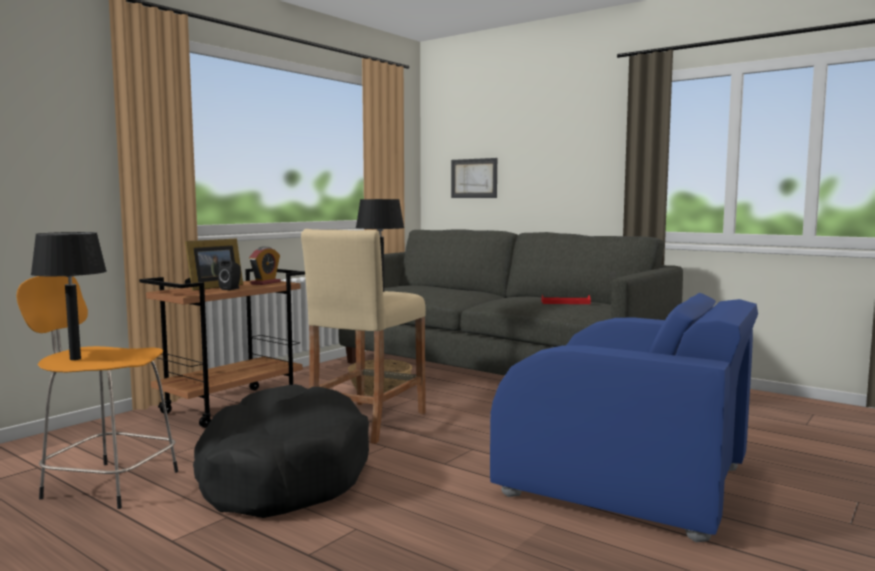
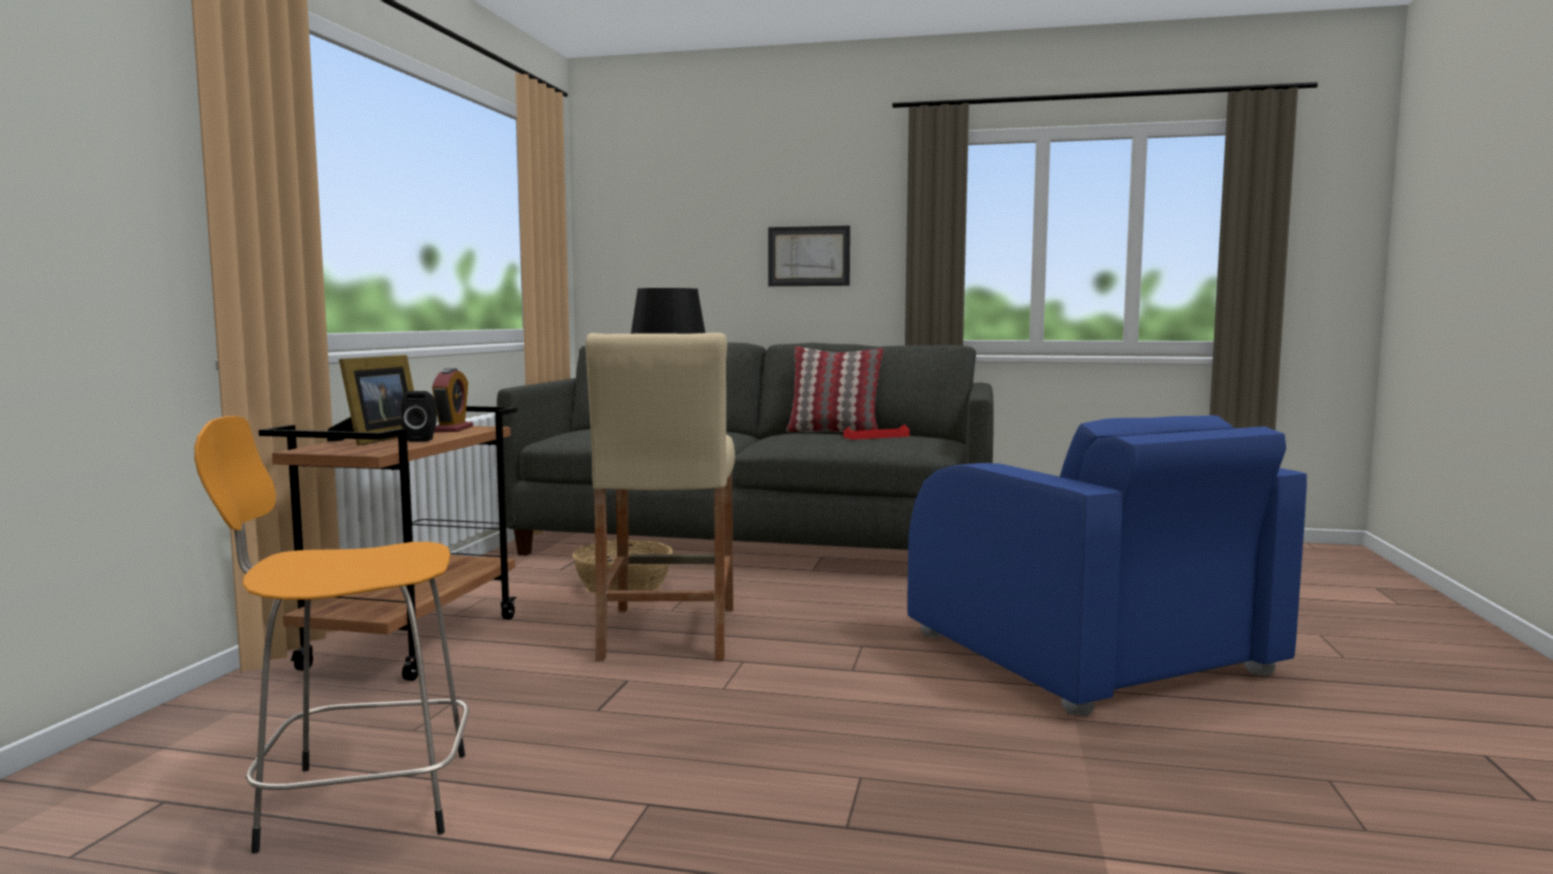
camera: 25 degrees left, 0 degrees up
black table lamp [31,232,107,360] -> none
black dog bed [193,384,369,518] -> none
picture [451,158,497,198] -> picture moved to [768,226,850,286]
blue armchair [490,293,758,542] -> blue armchair turned 60 degrees clockwise [907,415,1307,717]
none -> pillow [786,347,884,432]

